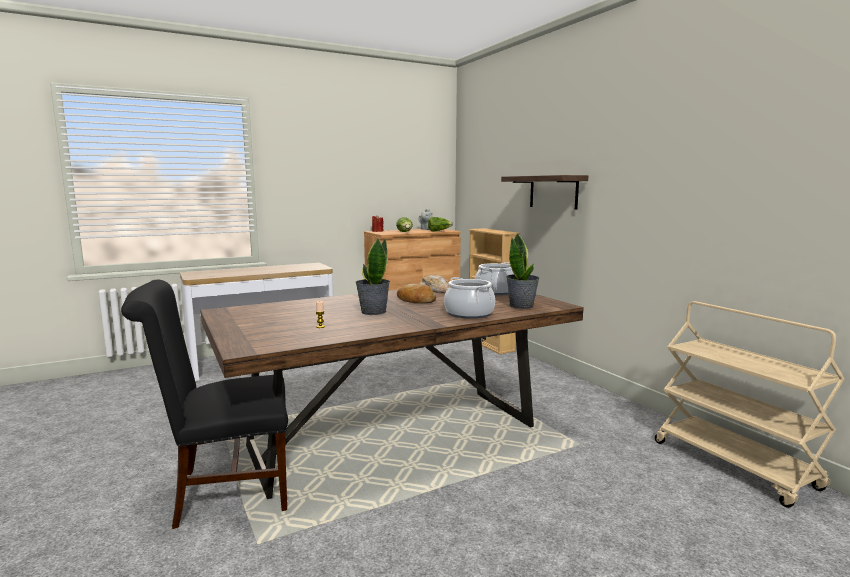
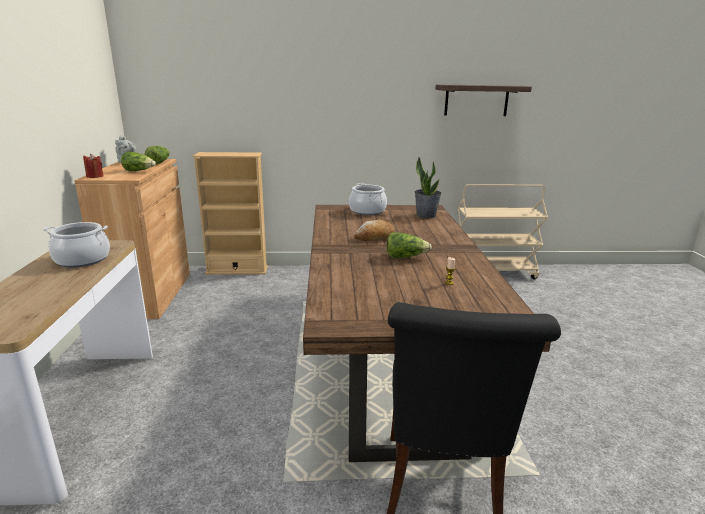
camera: 65 degrees left, 10 degrees up
potted plant [355,238,390,315] -> lettuce [387,232,432,258]
bread [419,274,450,293] -> none
cooking pot [444,277,495,319] -> cooking pot moved to [44,222,110,267]
shelf [501,175,588,210] -> shelf moved to [435,85,532,116]

